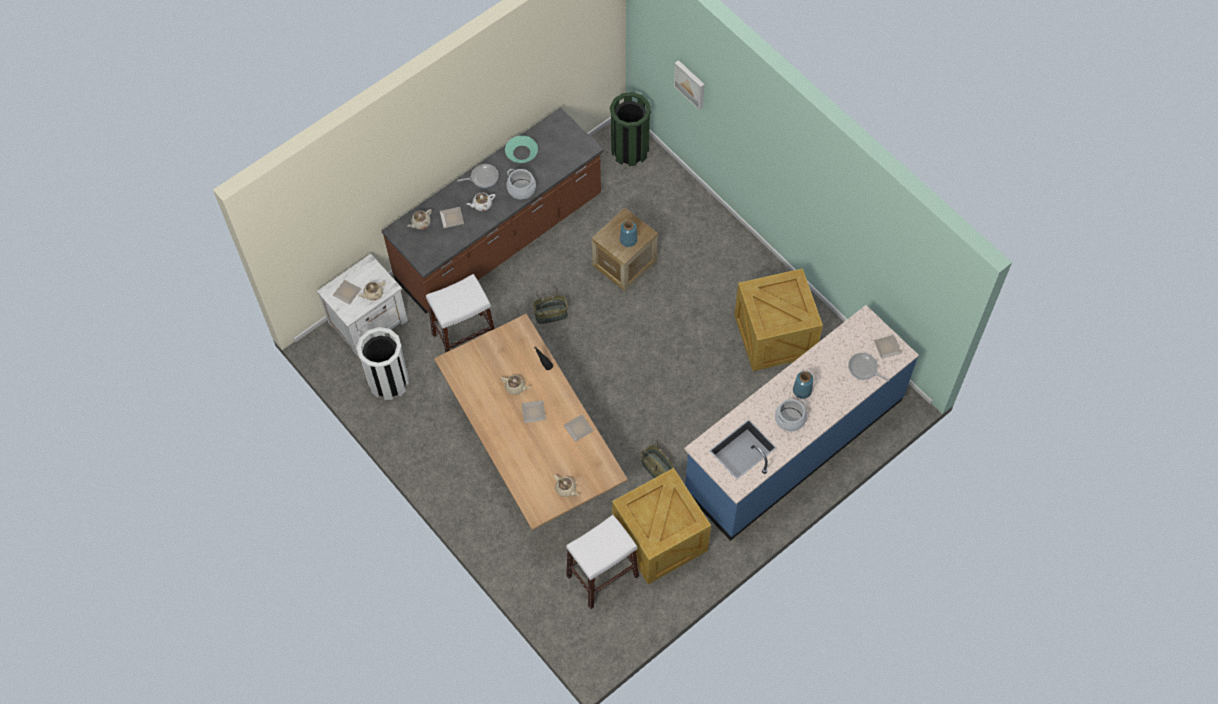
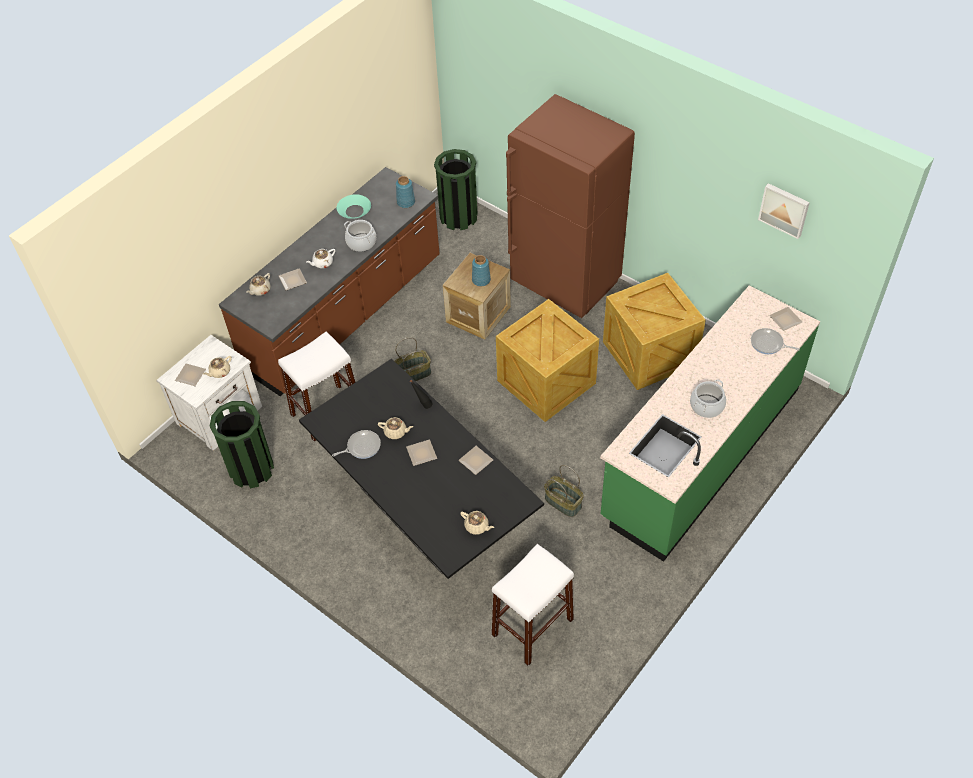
camera: 10 degrees left, 10 degrees down
white trash can [357,327,409,400] -> green trash can [210,401,274,489]
beige dining table [434,314,628,530] -> black dining table [299,359,544,579]
frying pan [457,164,499,188] -> frying pan moved to [332,430,381,459]
crate [612,468,711,584] -> crate moved to [496,299,599,422]
picture [674,60,705,110] -> picture moved to [758,183,810,239]
blue counter [684,305,919,541] -> green counter [600,285,820,562]
blue vase [793,371,813,399] -> blue vase moved to [396,176,415,208]
none -> brown fridge [506,94,635,318]

